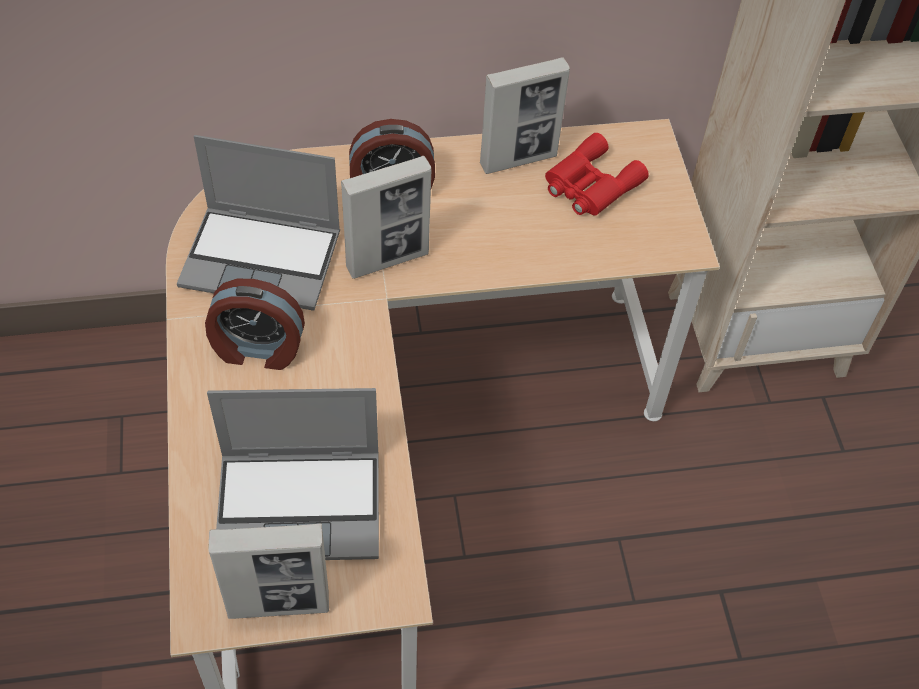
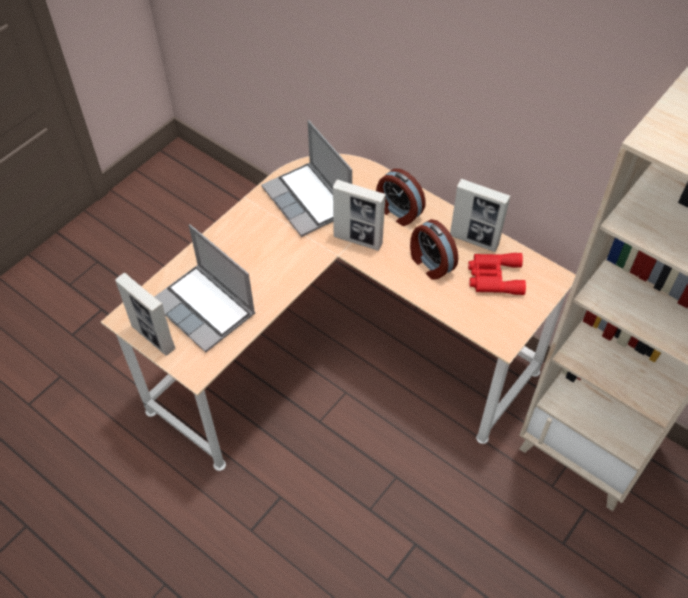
camera: 50 degrees right, 0 degrees up
alarm clock [205,279,305,370] -> alarm clock moved to [410,219,458,280]

